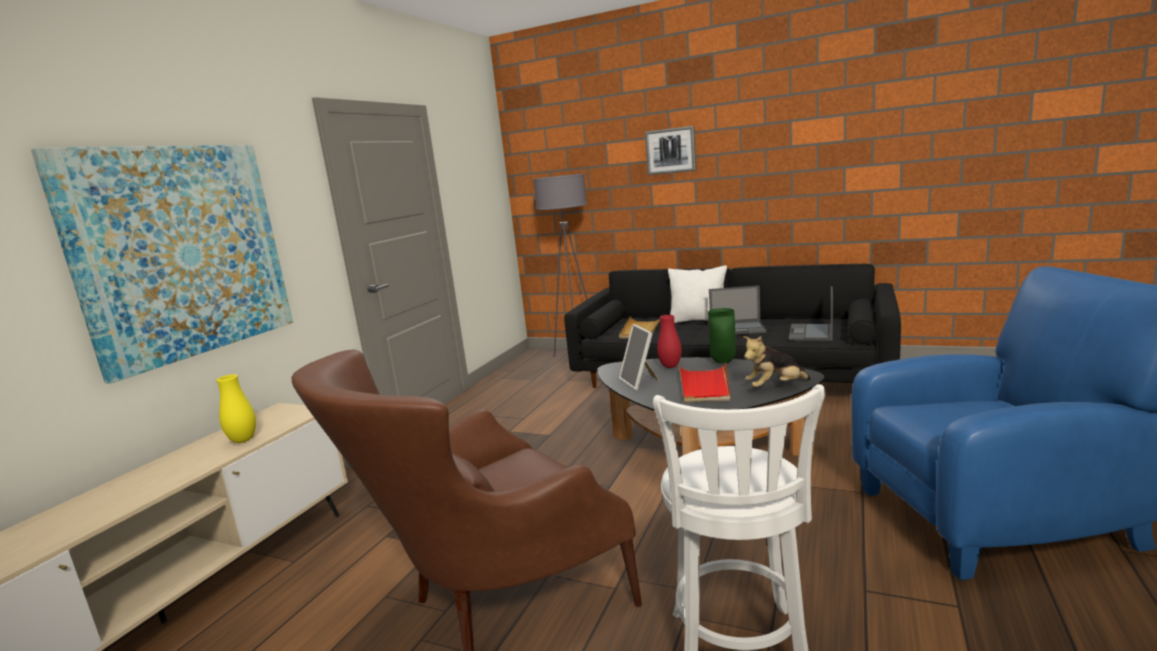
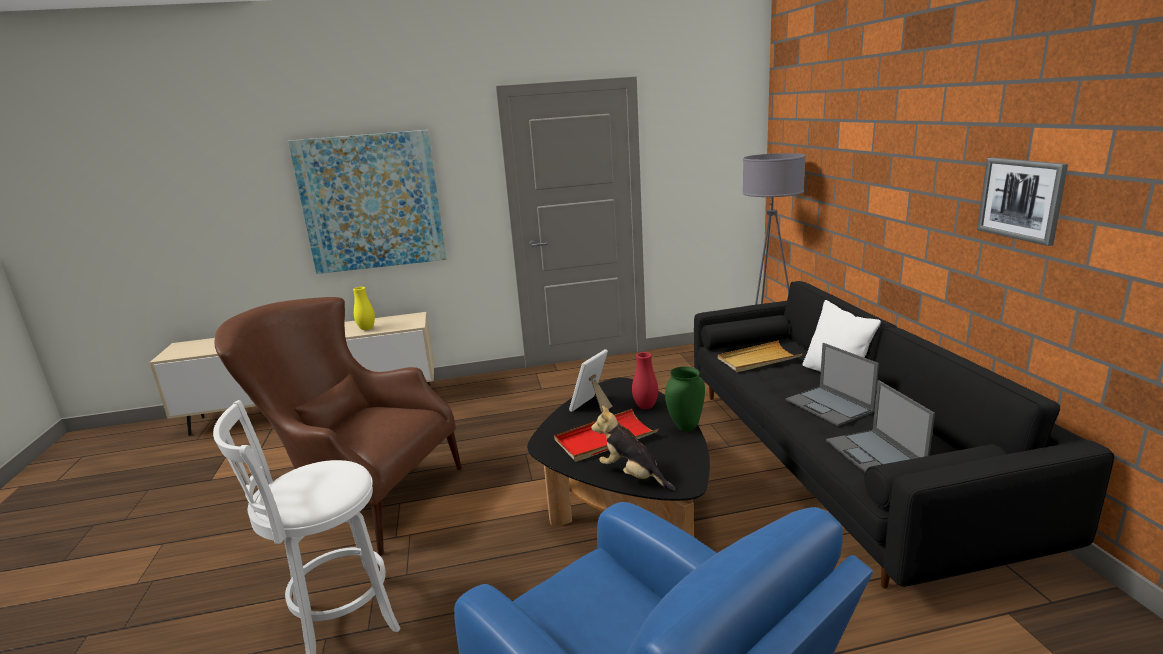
camera: 55 degrees right, 5 degrees up
picture [645,126,696,175] -> picture moved to [977,157,1068,246]
laptop [789,286,833,341] -> laptop turned 90 degrees counterclockwise [826,380,935,472]

